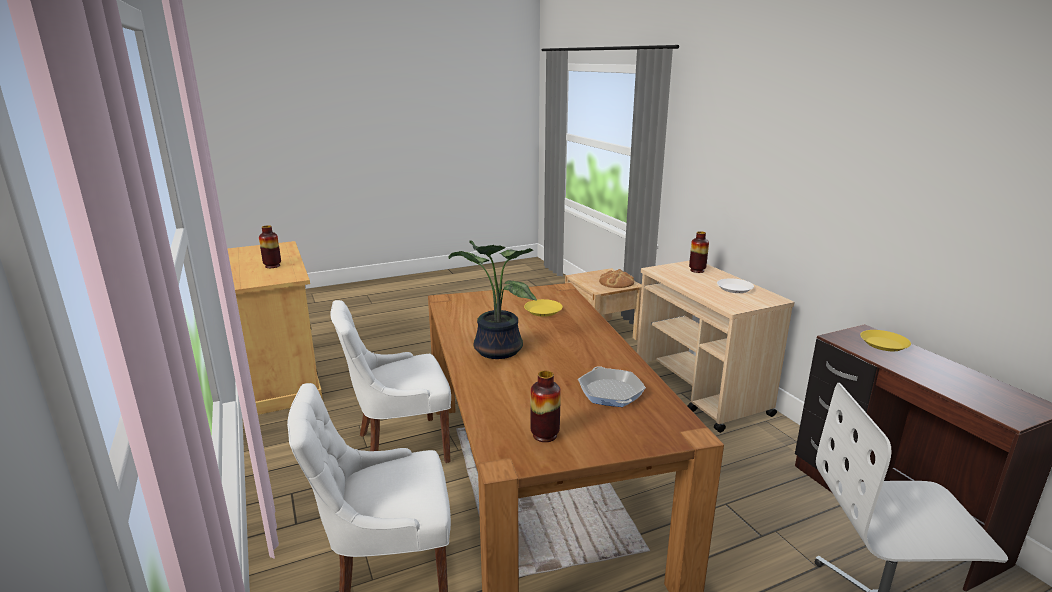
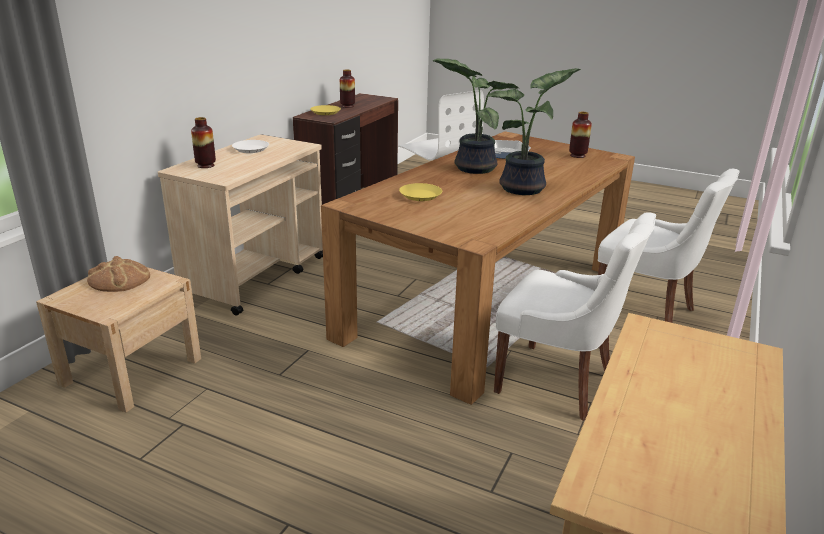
camera: 130 degrees left, 5 degrees up
vase [259,225,281,268] -> vase moved to [340,70,355,108]
none -> potted plant [432,58,521,174]

